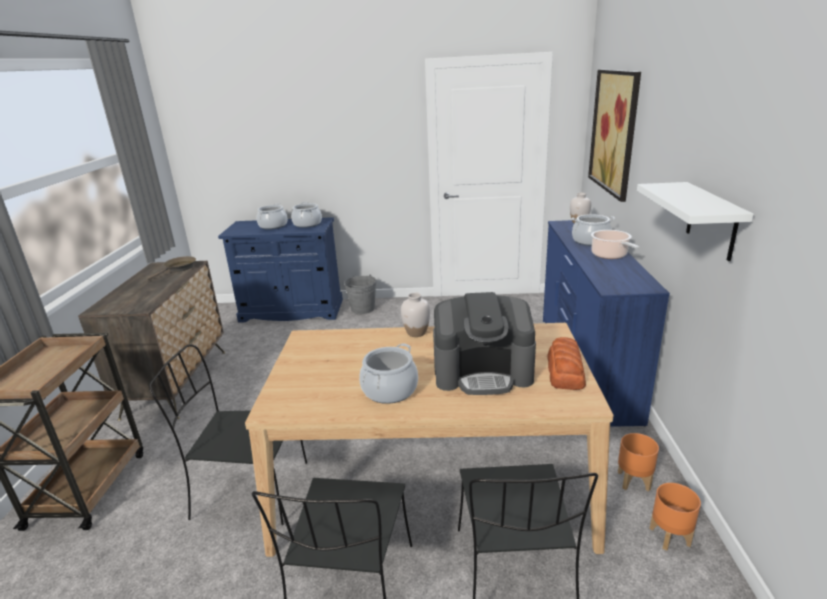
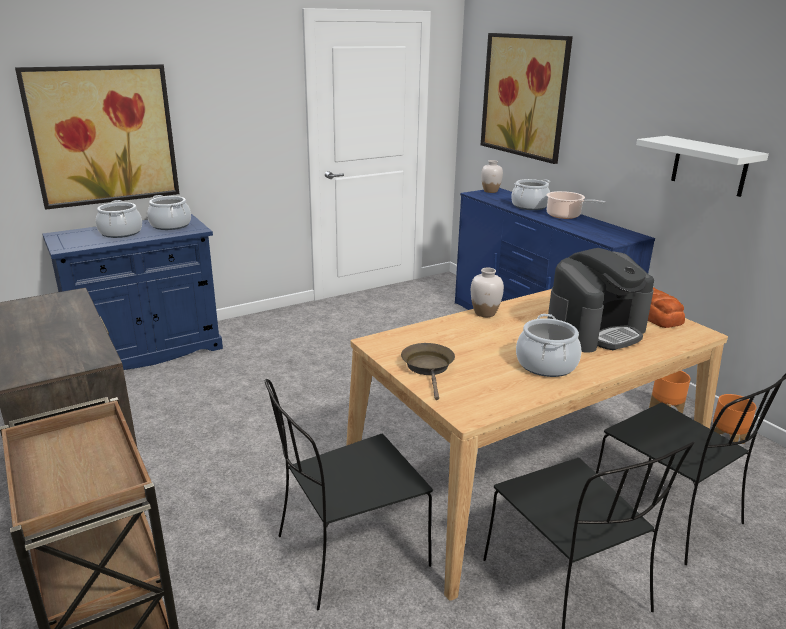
camera: 35 degrees left, 0 degrees up
brown frying pan [147,256,196,280] -> brown frying pan moved to [401,343,455,400]
grey bucket [344,274,377,314] -> none
none -> picture [15,64,179,210]

